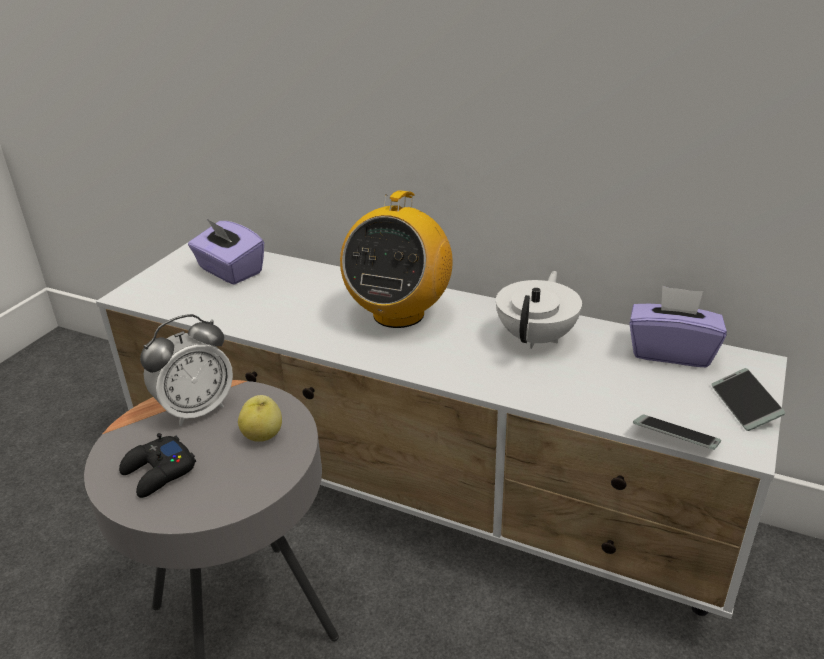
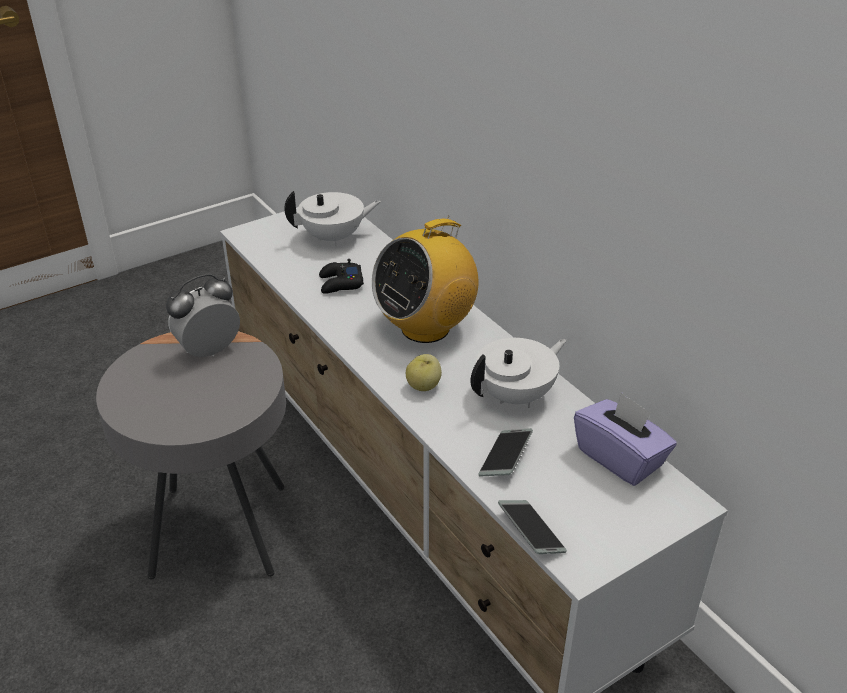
camera: 30 degrees right, 5 degrees up
black game controller [119,433,196,498] -> black game controller moved to [319,259,364,294]
alarm clock [140,314,233,426] -> alarm clock turned 150 degrees clockwise [166,274,240,357]
purple tissue box [188,219,264,285] -> white teapot [284,191,381,247]
apple [238,395,282,442] -> apple moved to [406,354,442,391]
phone [712,368,785,431] -> phone moved to [479,428,533,477]

